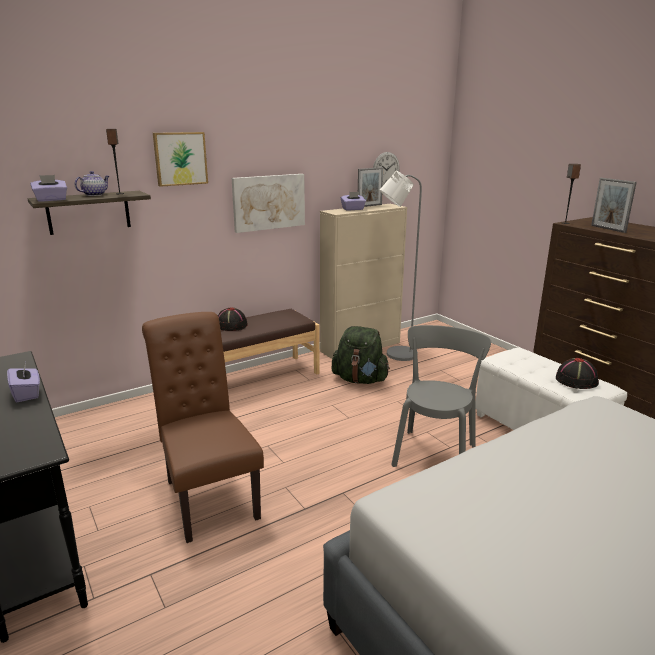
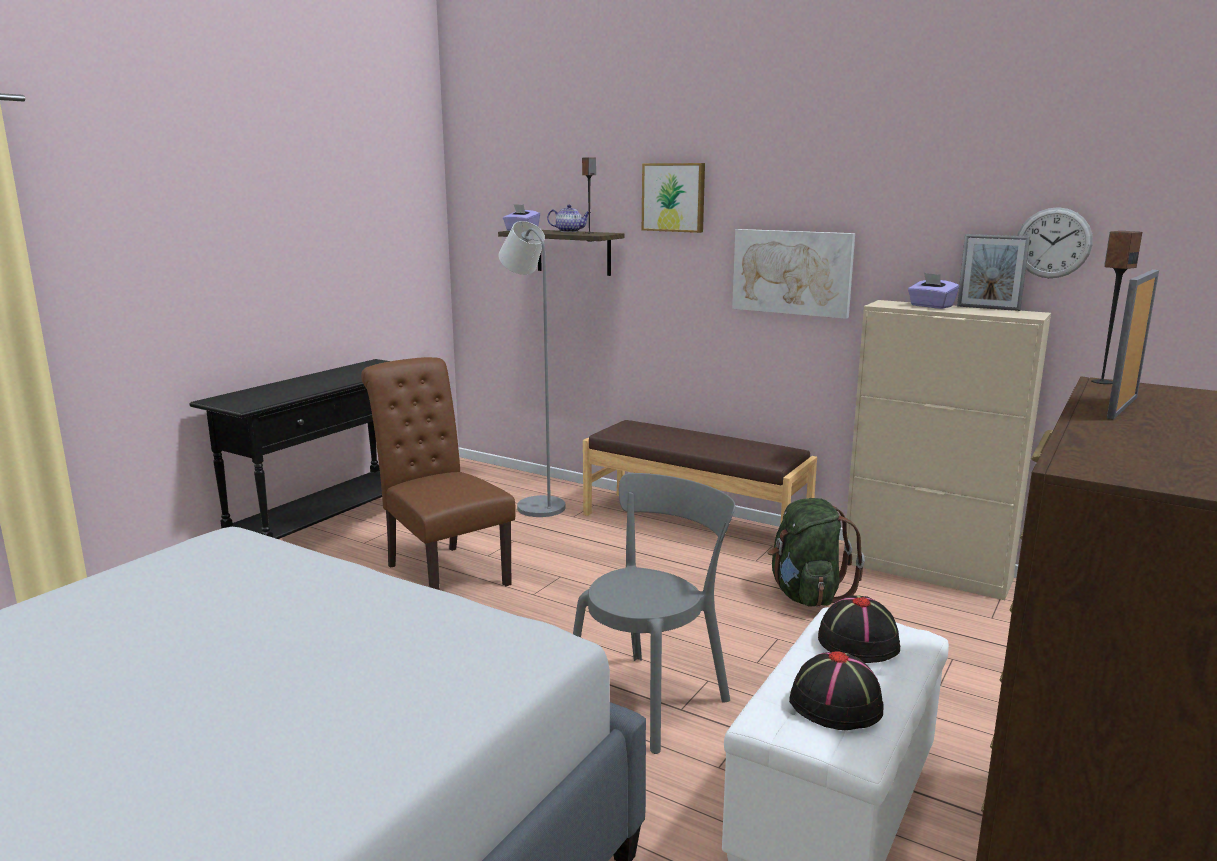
camera: 65 degrees right, 5 degrees down
purple tissue box [7,362,40,402] -> none
brown chair [142,312,264,543] -> brown chair turned 75 degrees counterclockwise [361,357,516,590]
black hat [218,307,248,331] -> black hat moved to [818,595,900,663]
grey floor lamp [379,171,422,361] -> grey floor lamp moved to [499,221,565,517]
grey chair [391,325,491,467] -> grey chair turned 45 degrees counterclockwise [573,473,735,754]

